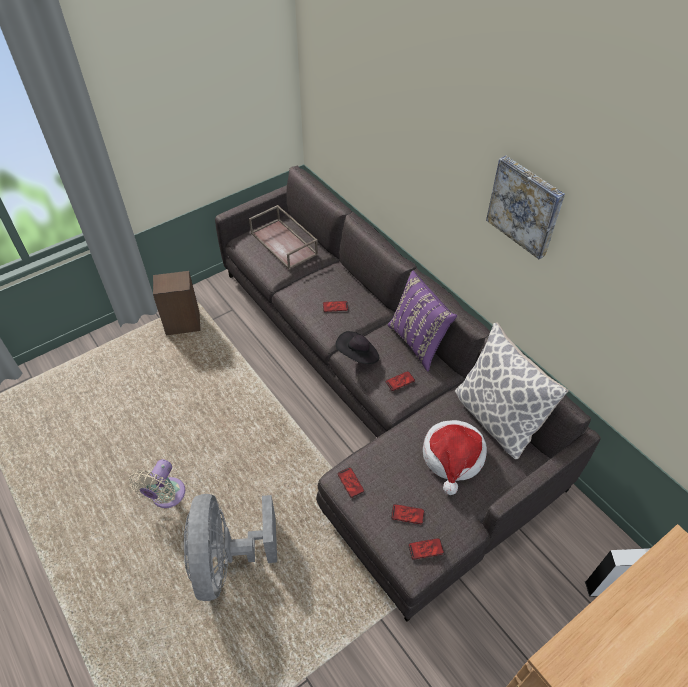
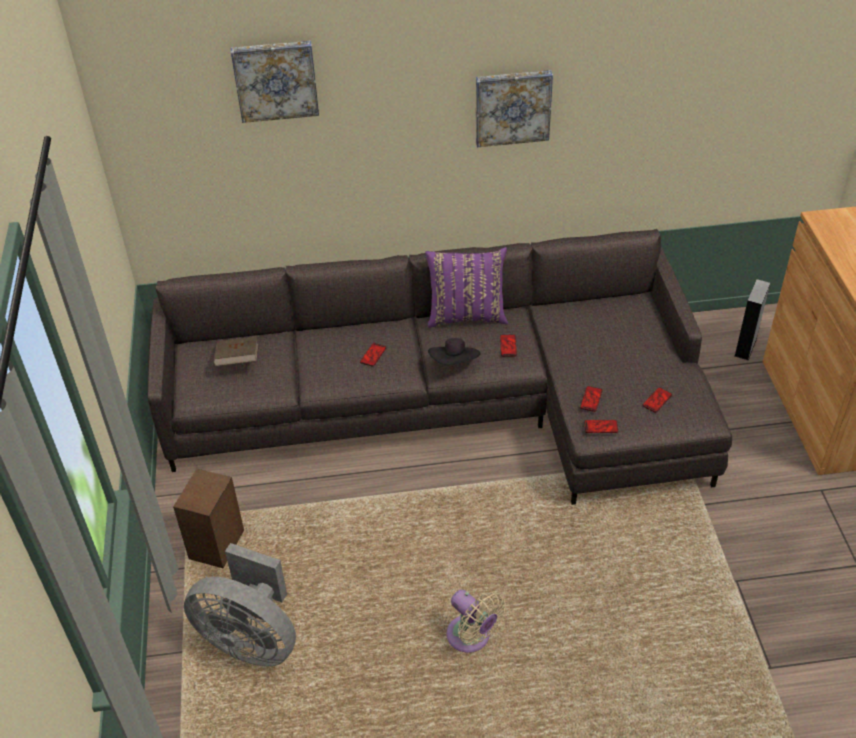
camera: 60 degrees left, 5 degrees down
grey fan [184,494,277,601] -> grey fan moved to [184,543,296,666]
brown tray [249,205,318,270] -> brown book [213,336,258,366]
phone [408,538,444,560] -> phone moved to [580,386,602,412]
hat [423,420,487,495] -> none
pillow [455,323,569,459] -> none
none -> picture [231,41,319,123]

